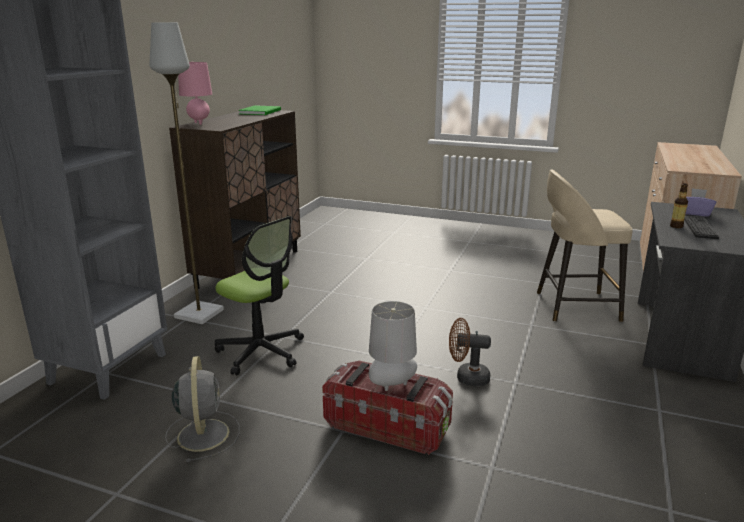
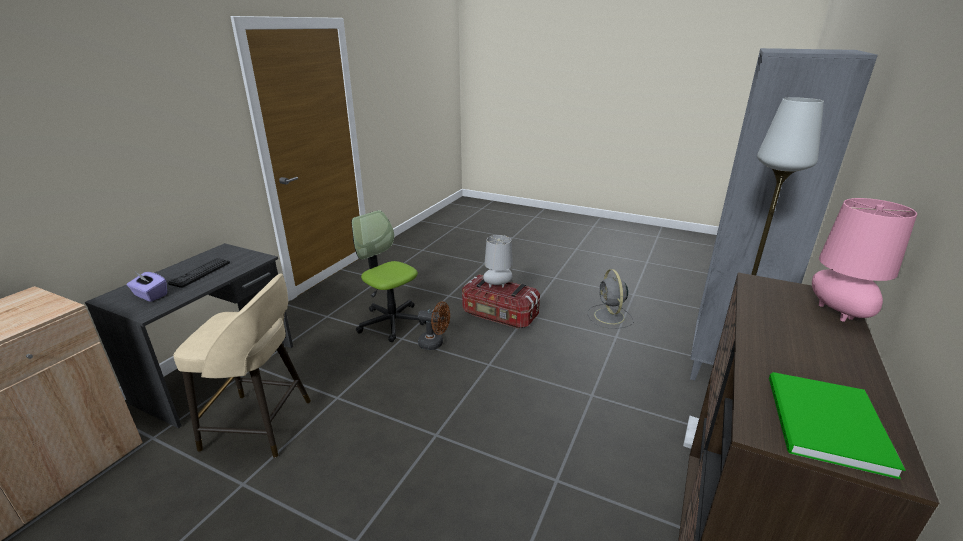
camera: 175 degrees left, 5 degrees up
office chair [215,216,304,375] -> office chair moved to [351,210,426,342]
bottle [670,183,688,228] -> none

